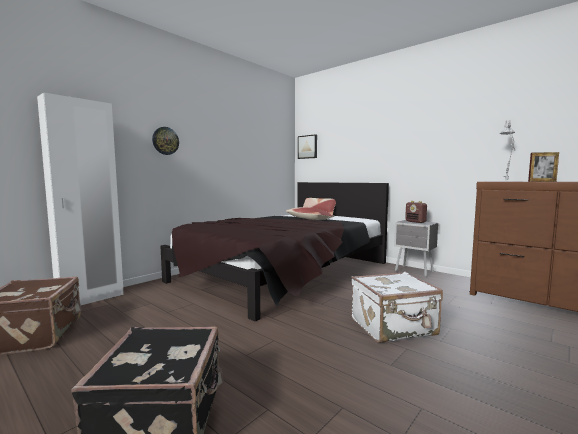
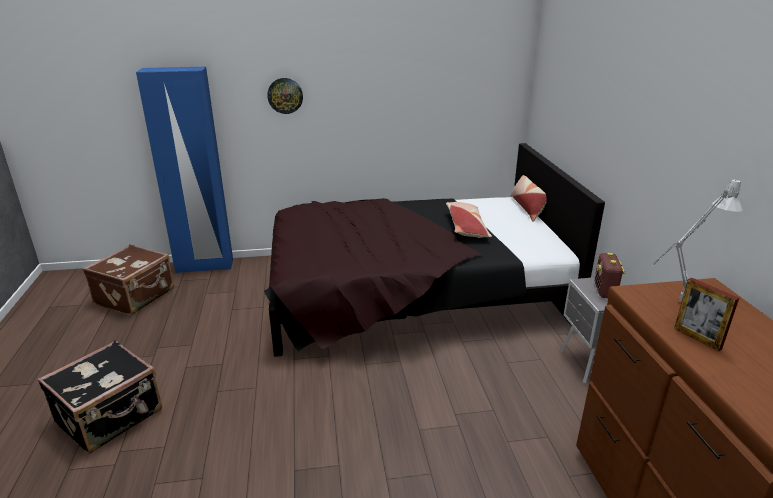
camera: 40 degrees right, 20 degrees up
white wardrobe [37,93,123,305] -> blue wardrobe [136,67,233,273]
picture [298,134,317,159] -> none
white suitcase [351,272,443,343] -> none

